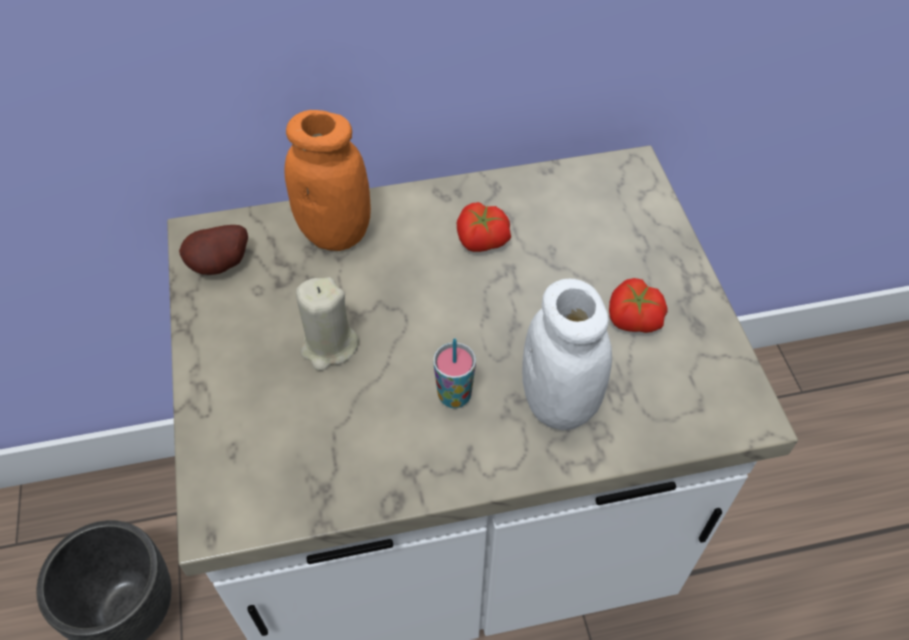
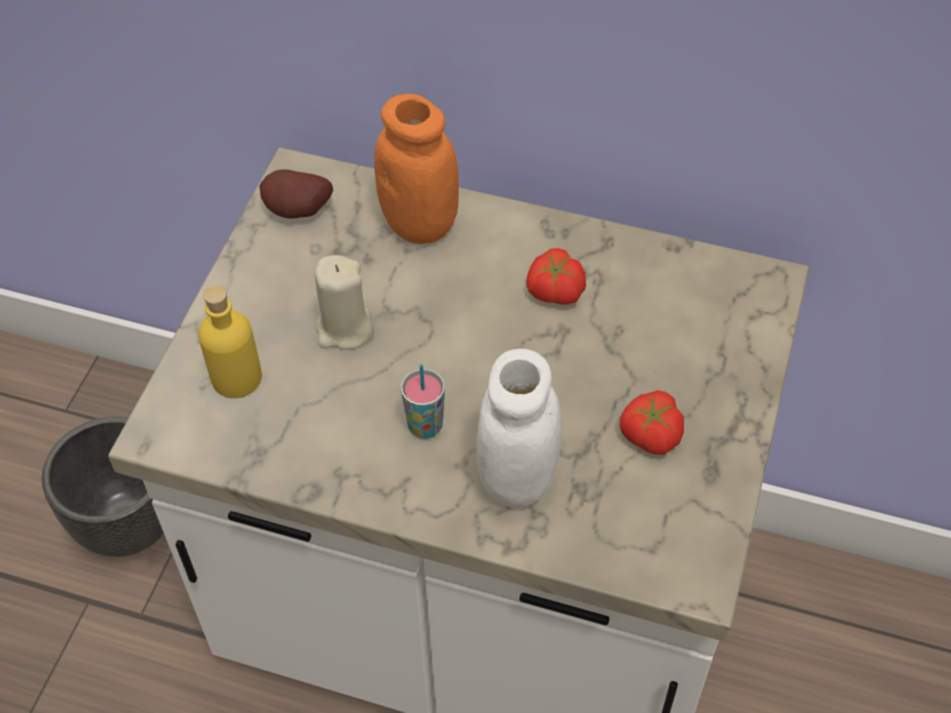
camera: 30 degrees right, 0 degrees up
none -> yellow bottle [198,285,262,398]

